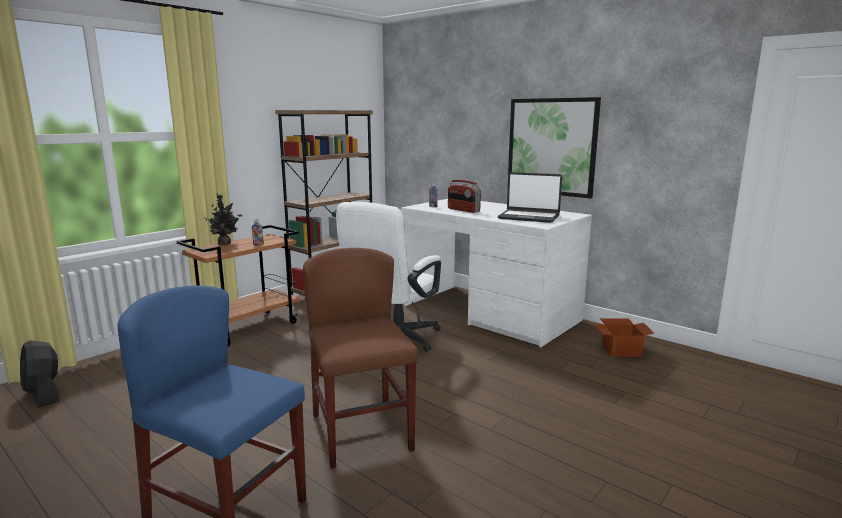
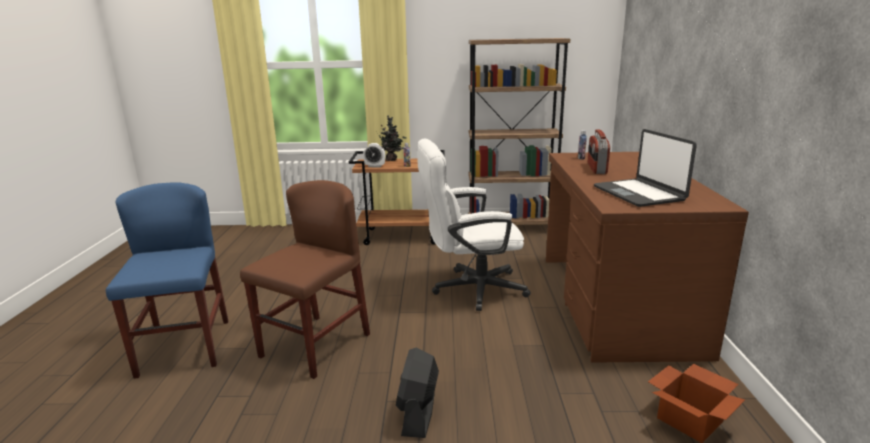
camera: 50 degrees right, 5 degrees up
black fan [20,340,60,408] -> black fan moved to [396,348,439,438]
white desk [401,199,592,347] -> brown desk [546,152,749,363]
picture [507,97,601,198] -> none
none -> alarm clock [363,143,385,167]

